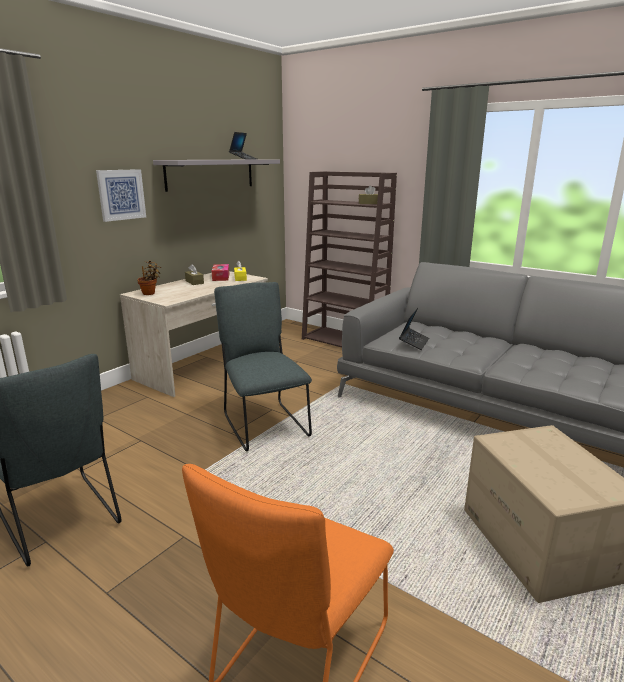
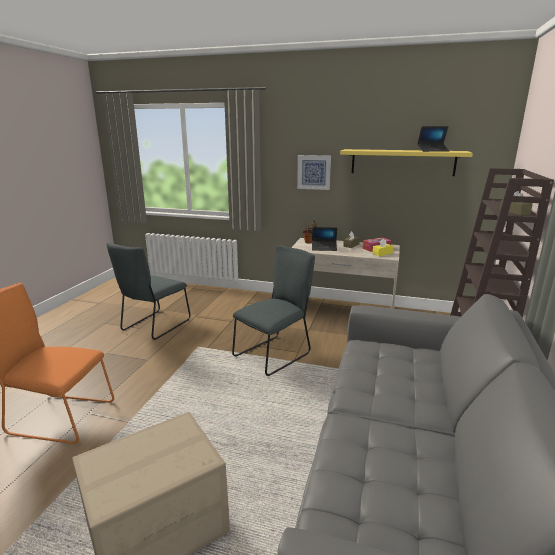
camera: 70 degrees right, 0 degrees up
grey shelf [153,159,280,192] -> yellow shelf [340,149,473,176]
laptop [399,308,429,350] -> laptop moved to [312,227,337,251]

